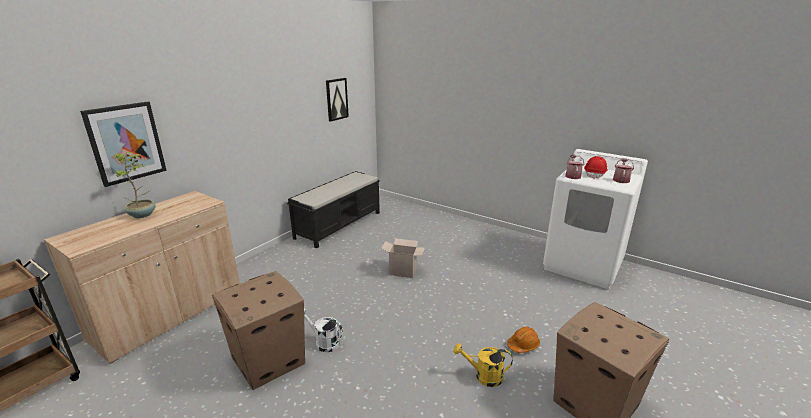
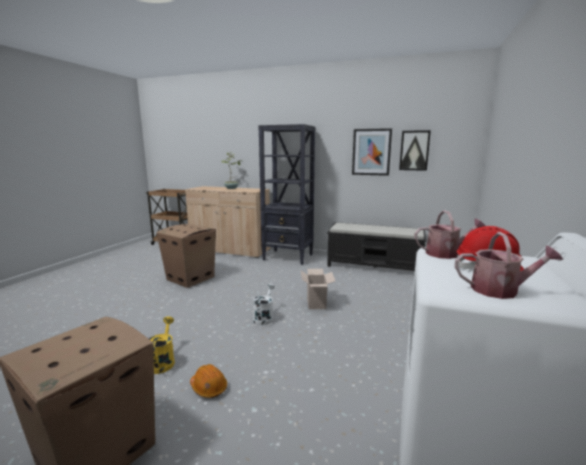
camera: 75 degrees right, 10 degrees down
picture [80,102,167,187] -> picture moved to [352,128,392,176]
white watering can [304,308,343,352] -> white watering can moved to [253,283,275,325]
none -> black bookcase [258,124,315,265]

